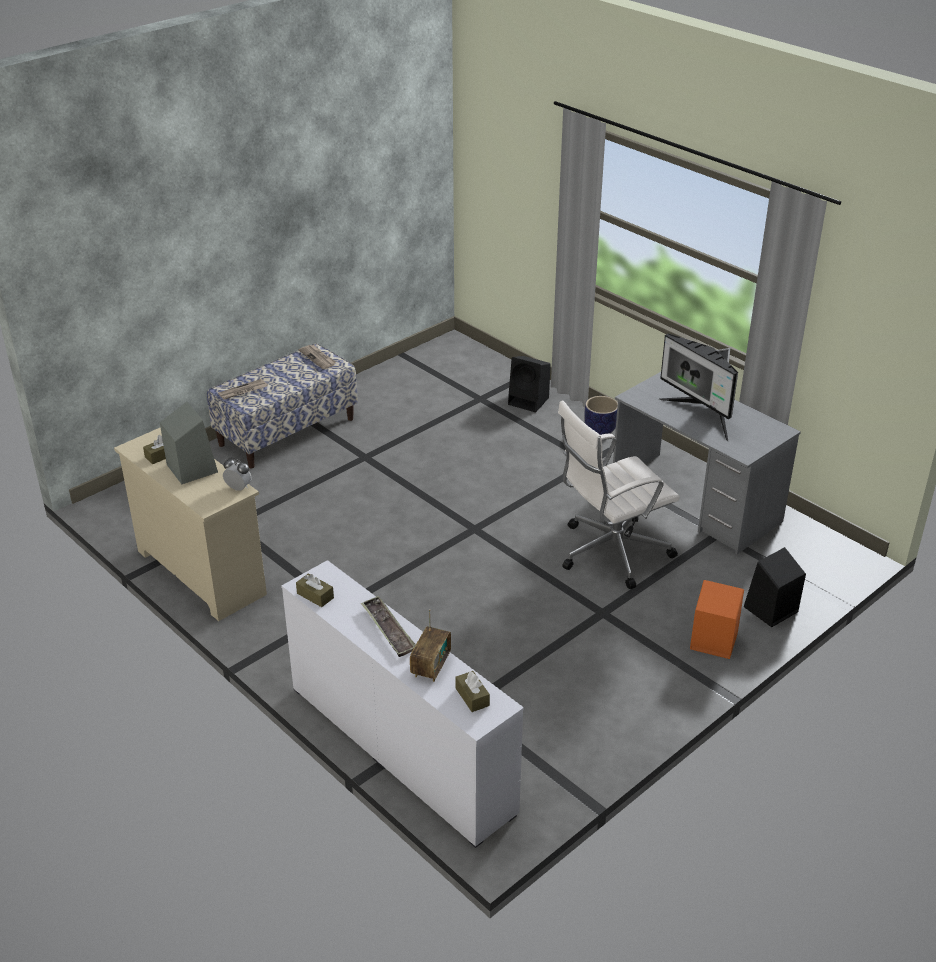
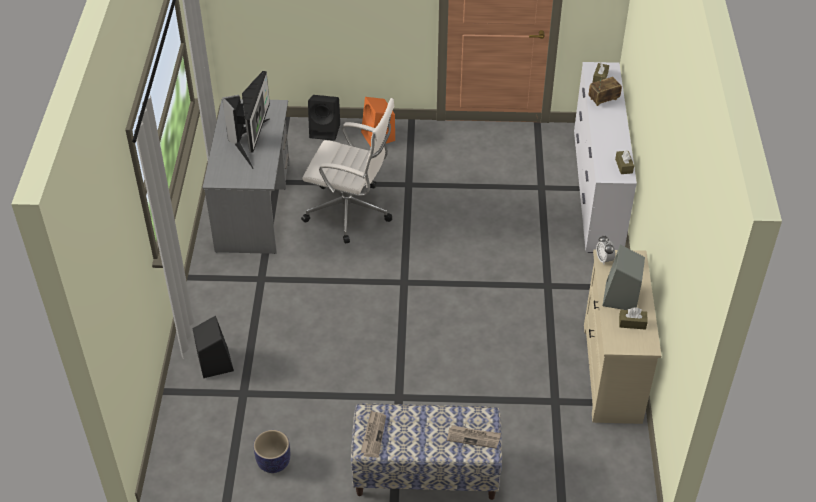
camera: 135 degrees left, 10 degrees up
tray [361,596,415,657] -> none
planter [584,396,618,435] -> planter moved to [254,430,290,473]

